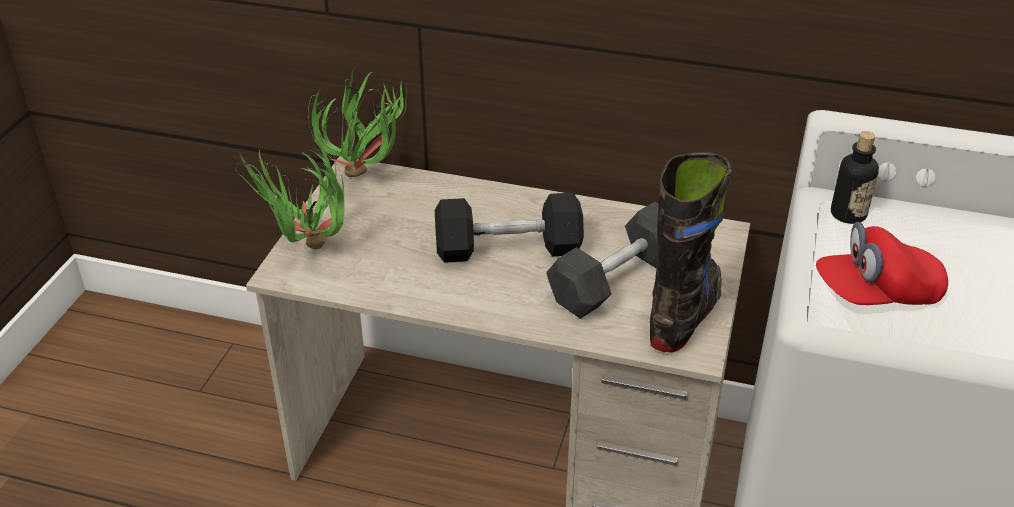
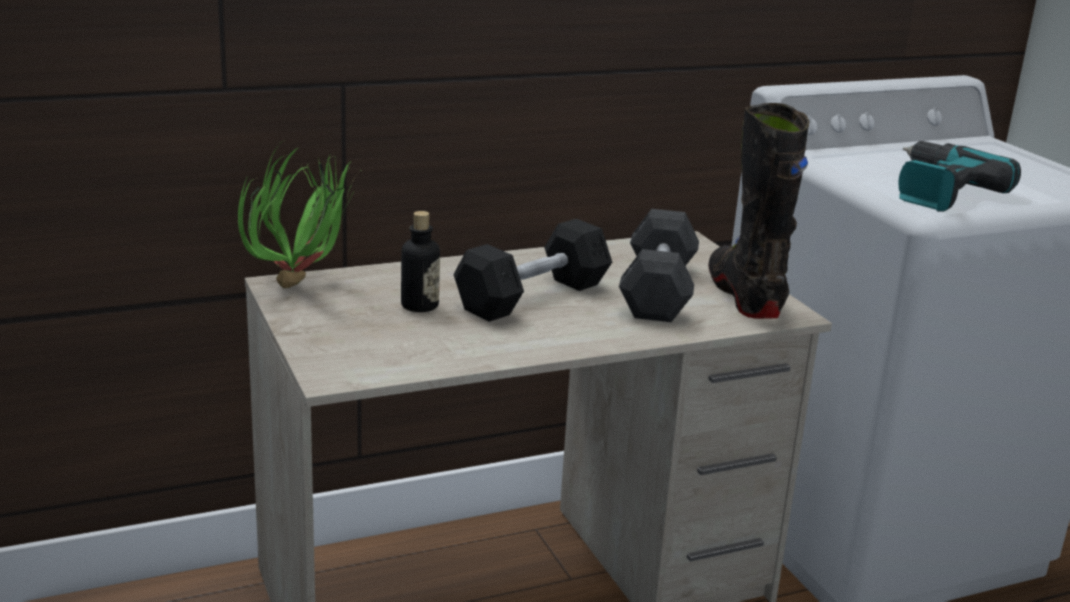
camera: 40 degrees left, 15 degrees down
potted plant [235,140,344,249] -> none
red cap [816,222,948,305] -> power drill [898,141,1021,212]
bottle [831,131,879,224] -> bottle moved to [401,211,440,312]

